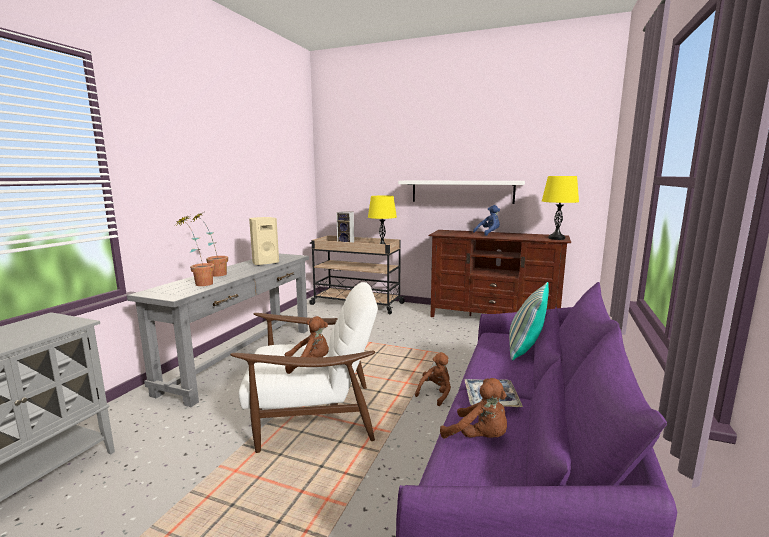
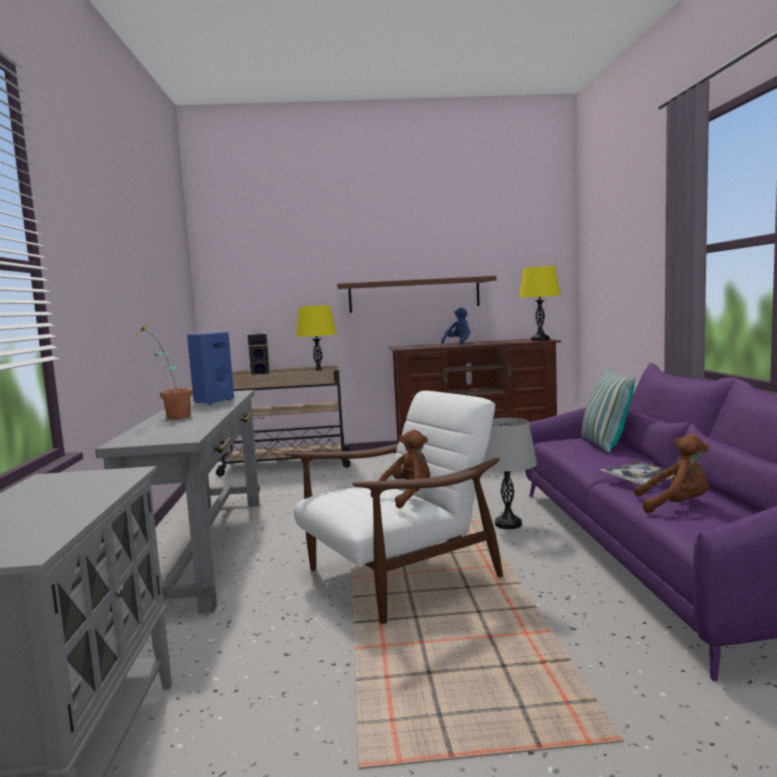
camera: 25 degrees left, 5 degrees down
potted plant [173,214,215,286] -> none
beige speaker [249,217,279,266] -> blue speaker [187,332,234,404]
white shelf [398,181,525,204] -> brown shelf [337,276,496,313]
brown plush toy [415,352,451,406] -> grey table lamp [483,418,537,529]

